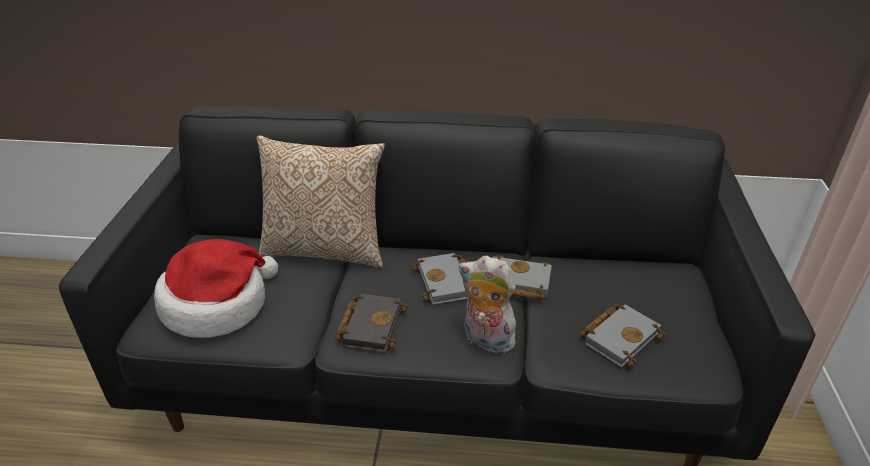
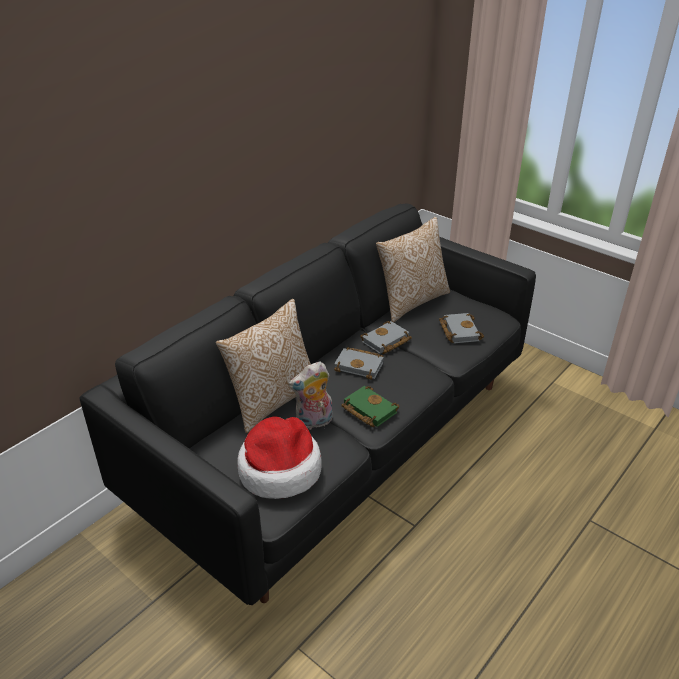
camera: 55 degrees left, 0 degrees up
black book [335,294,407,352] -> green book [341,386,400,427]
plush toy [459,256,521,354] -> plush toy moved to [288,361,332,430]
none -> pillow [376,217,450,323]

